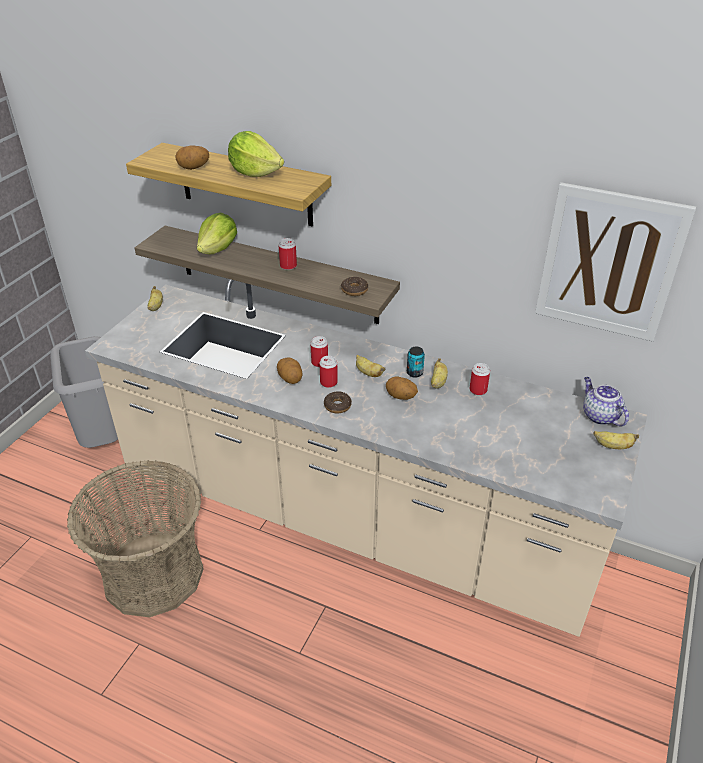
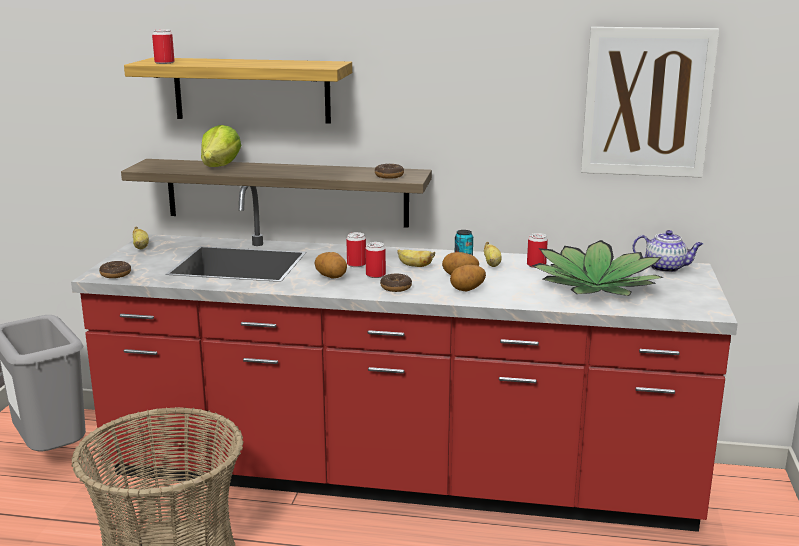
camera: 15 degrees left, 20 degrees down
beige counter [85,279,647,637] -> red counter [71,186,738,532]
potato [176,145,209,170] -> potato moved to [450,265,486,291]
lettuce [228,131,284,177] -> none
can [279,238,297,270] -> can moved to [152,29,174,64]
teapot [583,377,629,426] -> teapot turned 150 degrees clockwise [633,230,703,273]
banana [594,431,639,449] -> none
none -> donut [99,261,131,278]
none -> potted plant [532,240,664,296]

